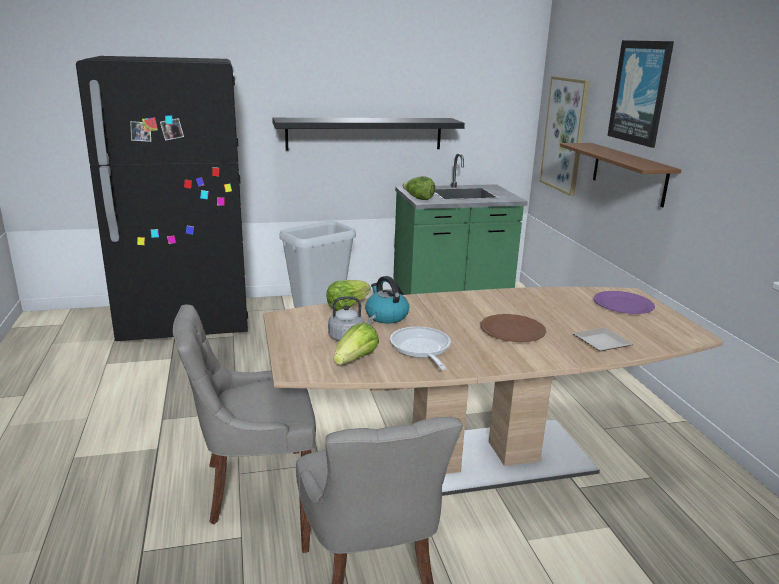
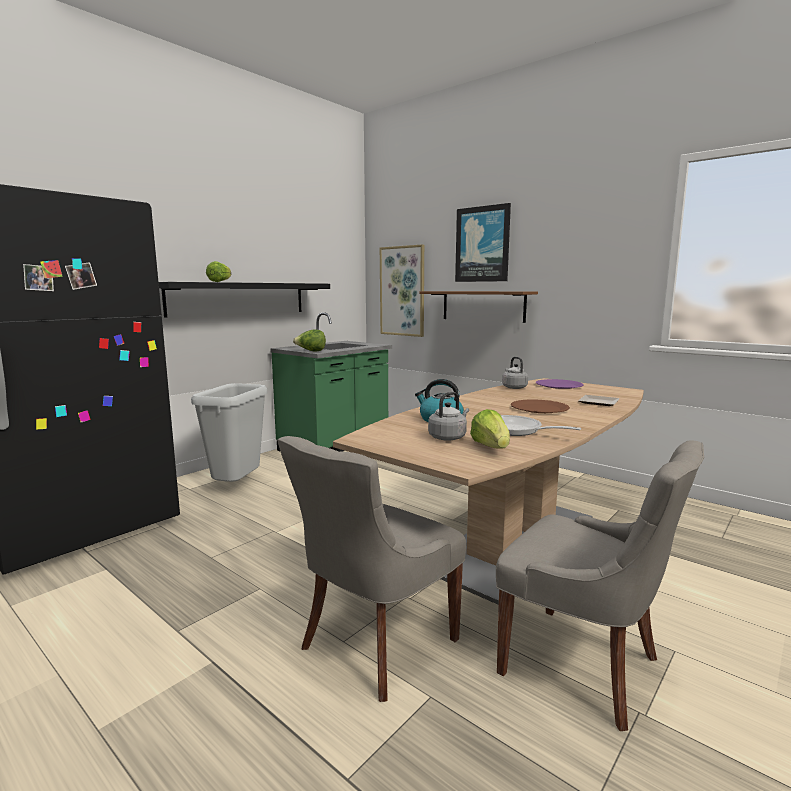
camera: 35 degrees left, 10 degrees down
lettuce [326,280,371,311] -> lettuce moved to [206,261,231,282]
none -> grey kettle [502,357,528,389]

